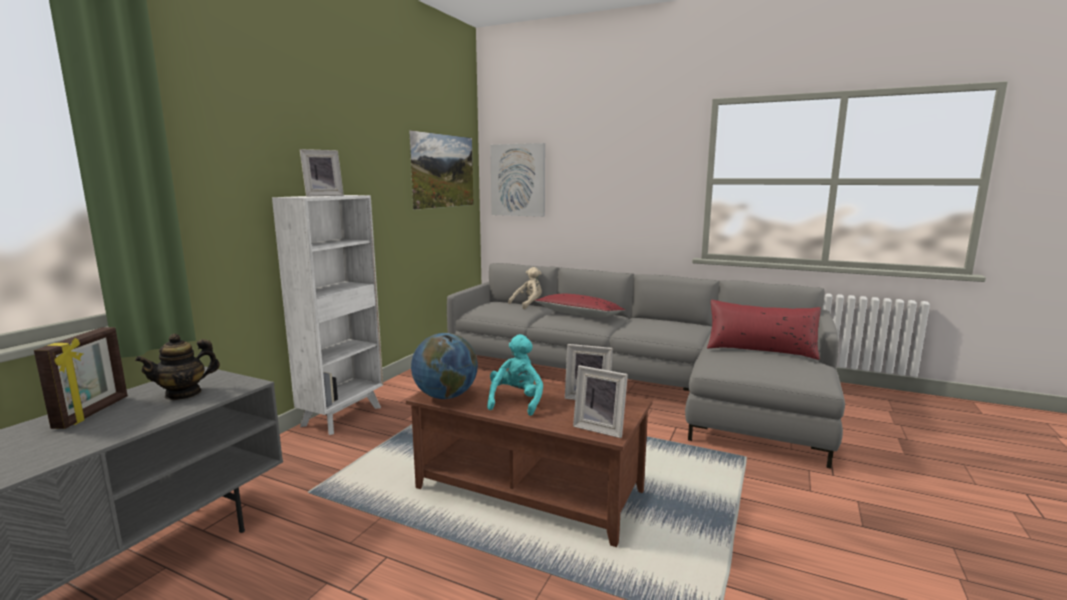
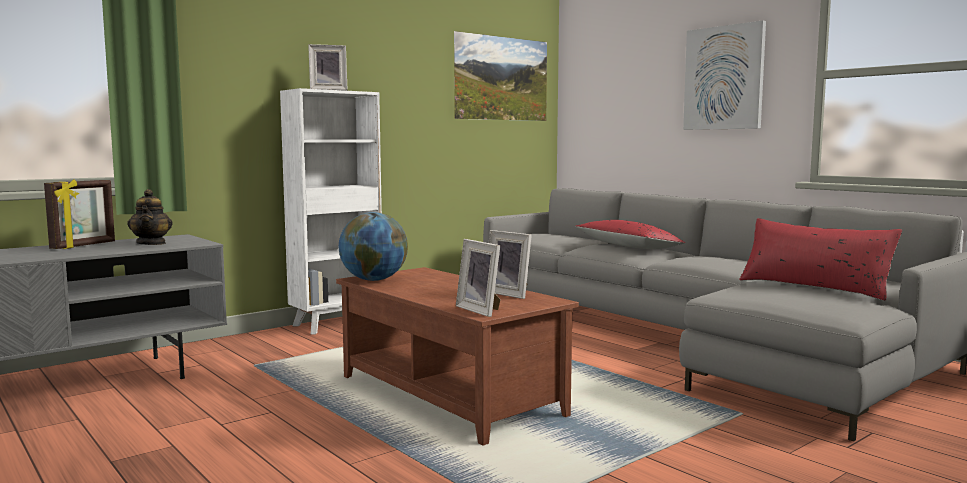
camera: 25 degrees right, 5 degrees down
teapot [135,334,220,400] -> teapot turned 90 degrees counterclockwise [127,189,172,245]
turquoise plush toy [487,334,543,416] -> none
picture [490,143,545,217] -> picture moved to [683,20,766,130]
beige plush toy [508,267,542,309] -> none

